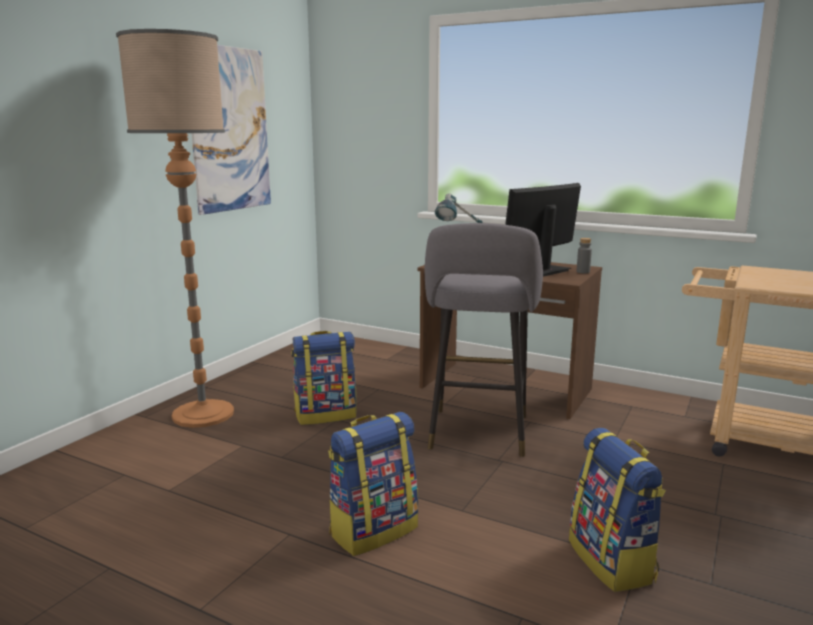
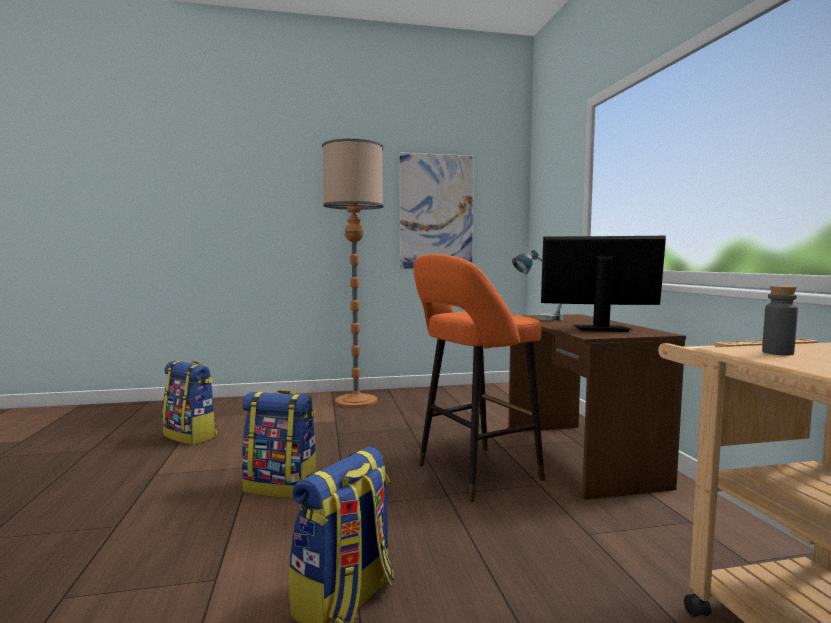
camera: 50 degrees right, 10 degrees down
backpack [291,331,357,425] -> backpack moved to [162,361,218,445]
grey stool [425,223,543,457] -> orange stool [413,254,545,502]
grey bottle [577,238,592,273] -> grey bottle moved to [762,286,798,356]

